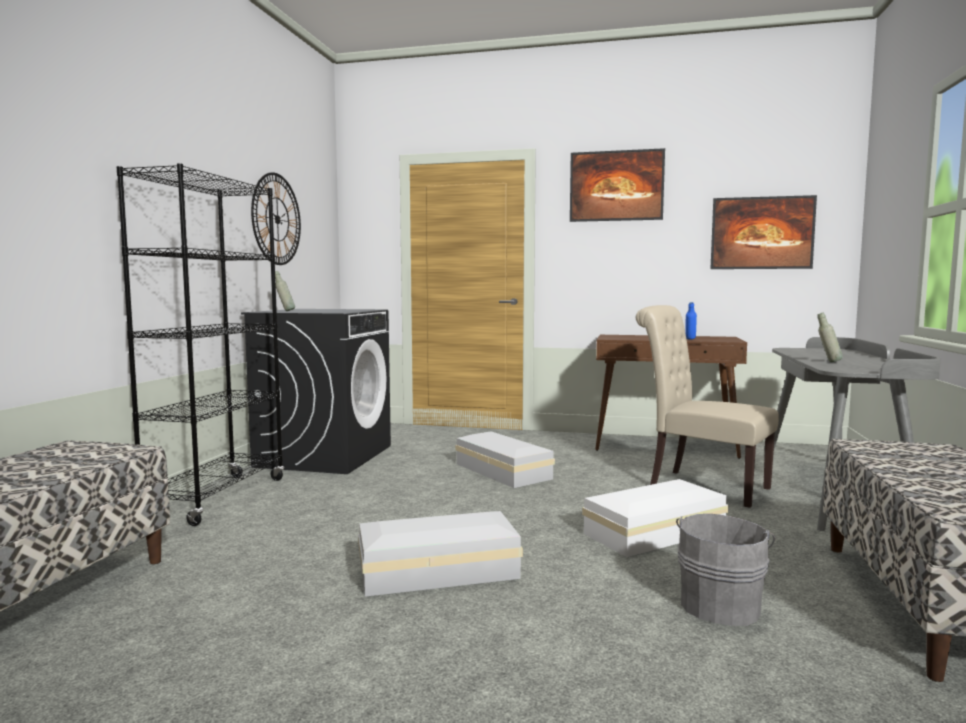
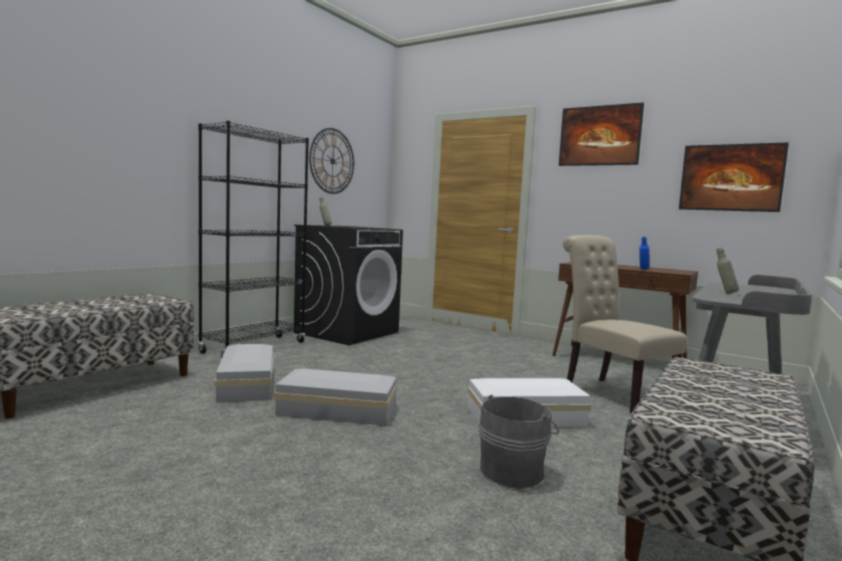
camera: 20 degrees right, 0 degrees up
white storage box [455,431,555,488] -> white storage box moved to [215,344,274,402]

